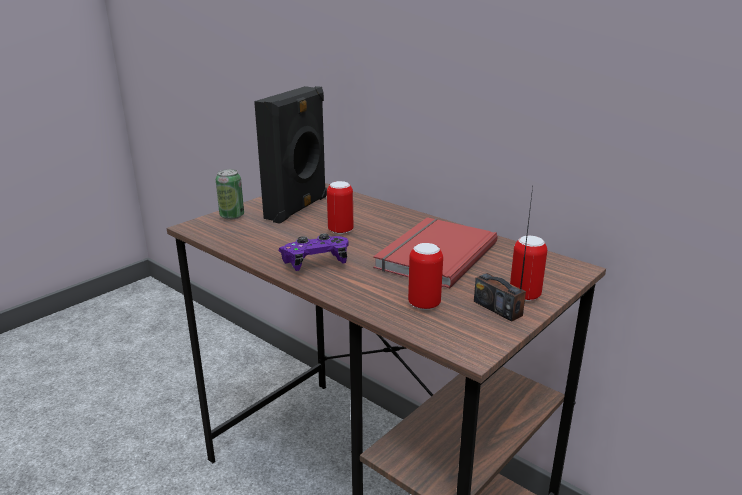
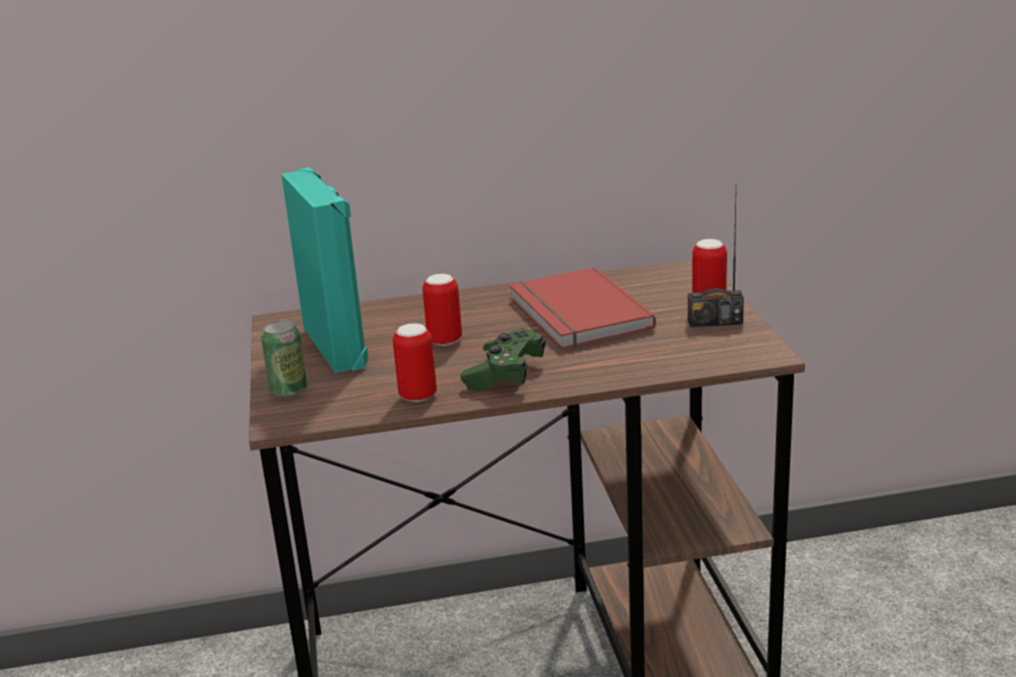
camera: 50 degrees left, 0 degrees up
black speaker [254,86,327,224] -> turquoise speaker [281,167,368,373]
purple game controller [278,233,349,271] -> green game controller [461,329,546,391]
can [408,243,443,310] -> can moved to [393,323,437,402]

